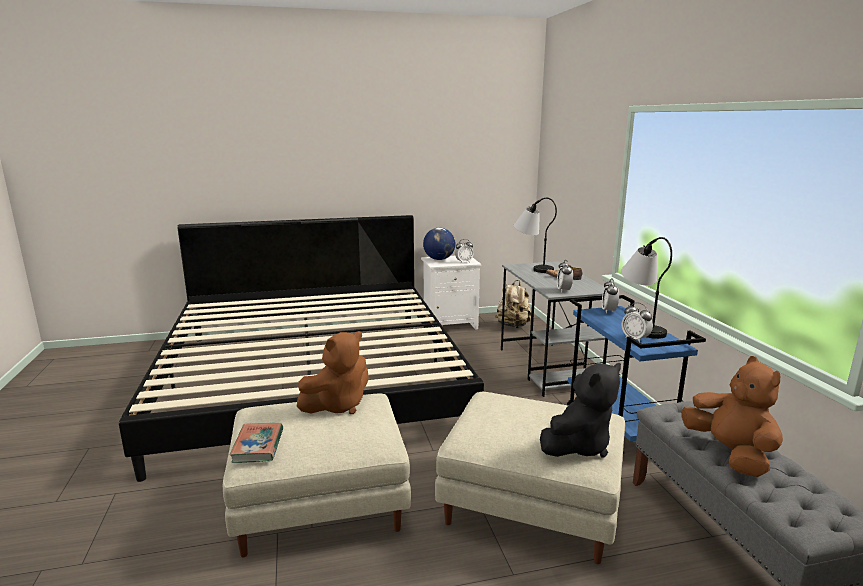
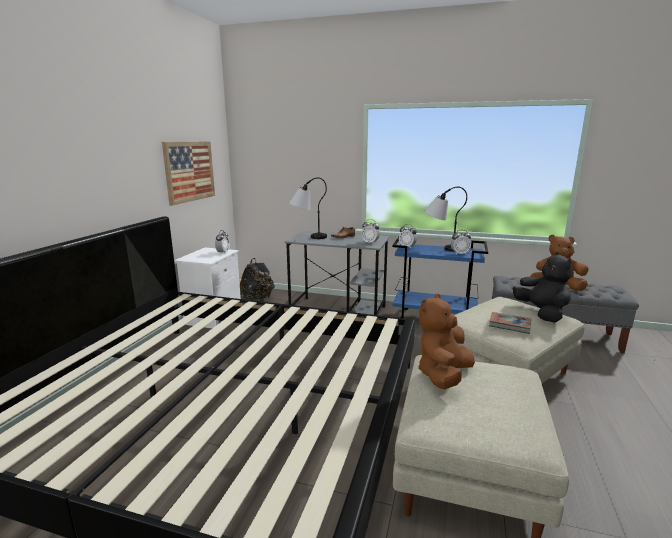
camera: 60 degrees left, 0 degrees up
book [230,423,283,463] -> book moved to [489,312,531,334]
brown plush toy [297,331,369,414] -> brown plush toy turned 135 degrees counterclockwise [418,293,475,389]
globe [423,228,455,260] -> none
beige backpack [495,280,531,328] -> black backpack [240,258,275,300]
none -> picture [162,141,215,206]

